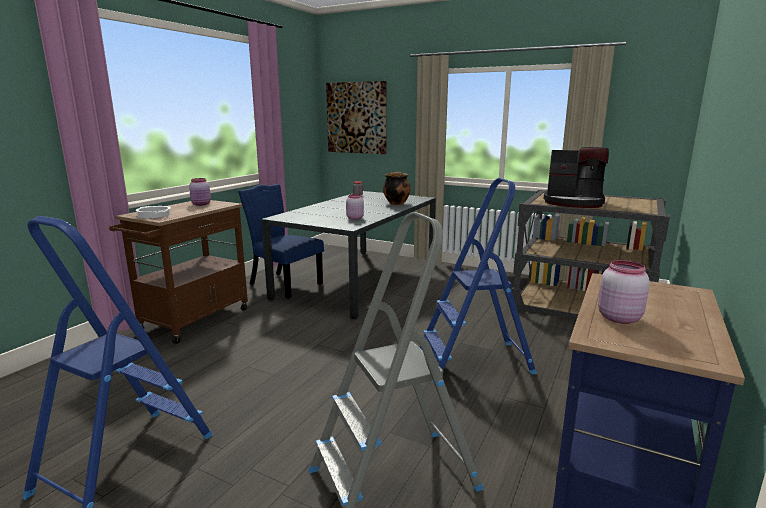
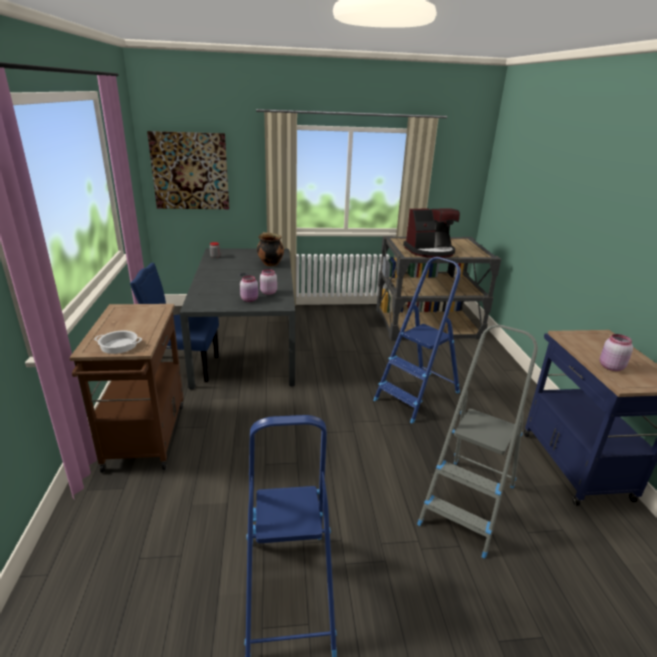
camera: 35 degrees left, 10 degrees up
pink jar [189,178,211,206] -> pink jar moved to [240,275,258,302]

